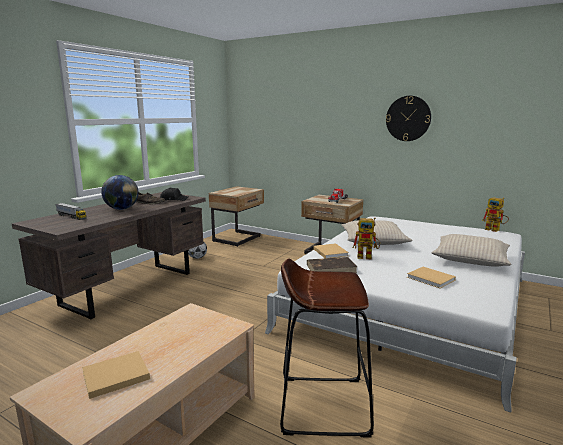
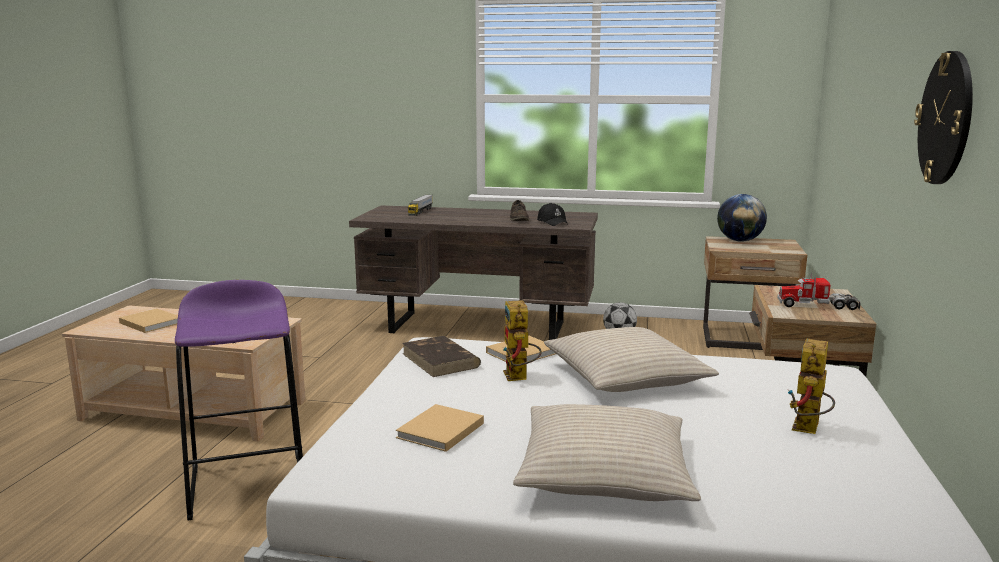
camera: 70 degrees right, 0 degrees up
globe [101,175,139,210] -> globe moved to [717,194,767,242]
brown stool [280,258,374,437] -> purple stool [175,280,303,521]
toy robot [482,198,509,232] -> toy robot moved to [788,338,835,434]

